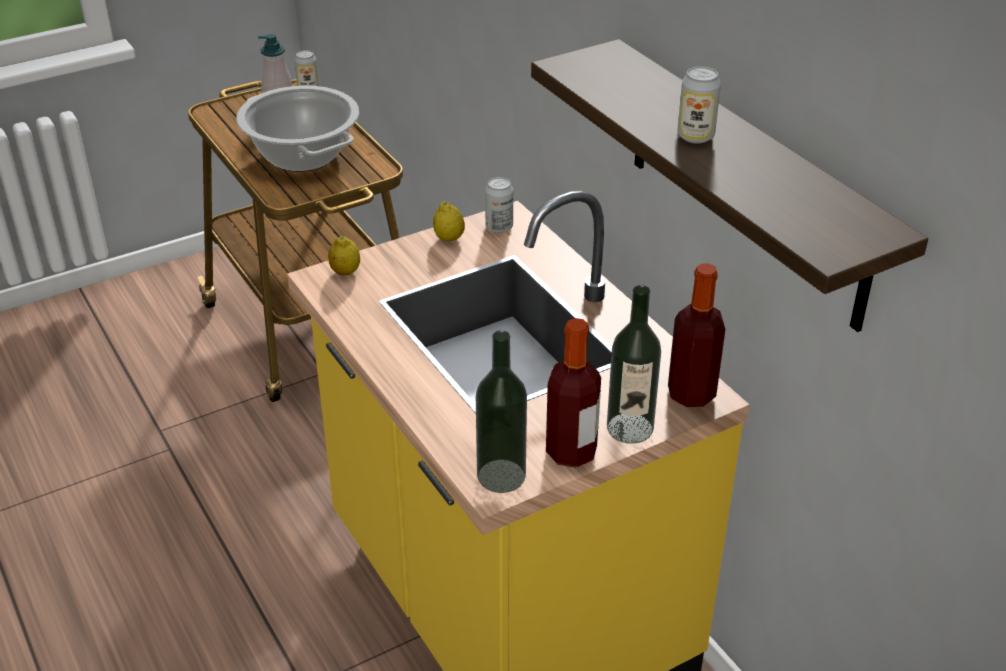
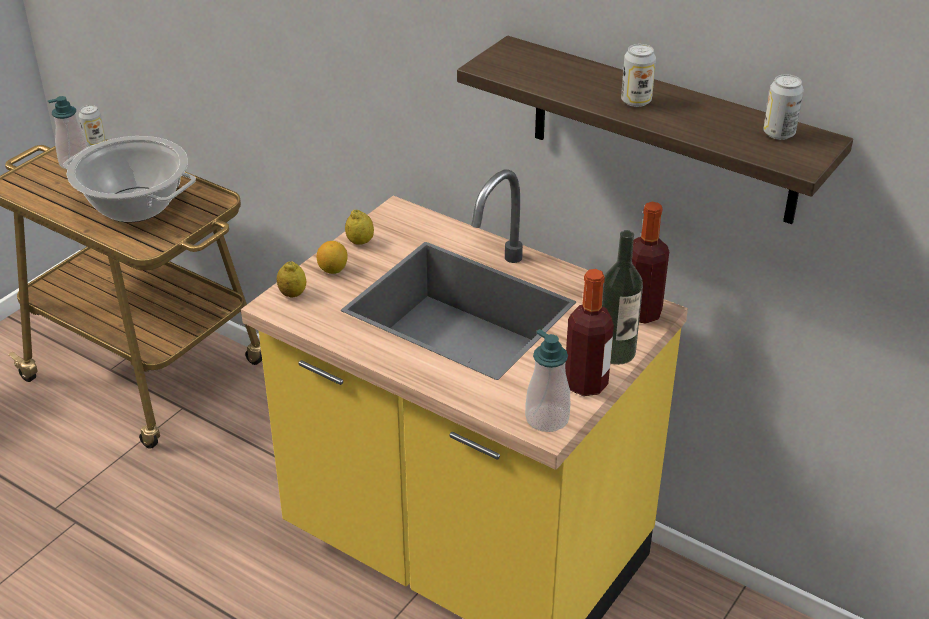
camera: 25 degrees left, 0 degrees up
bottle [476,330,527,493] -> soap dispenser [525,329,570,432]
can [485,177,513,233] -> can moved to [763,74,804,140]
none -> lemon [317,241,348,274]

